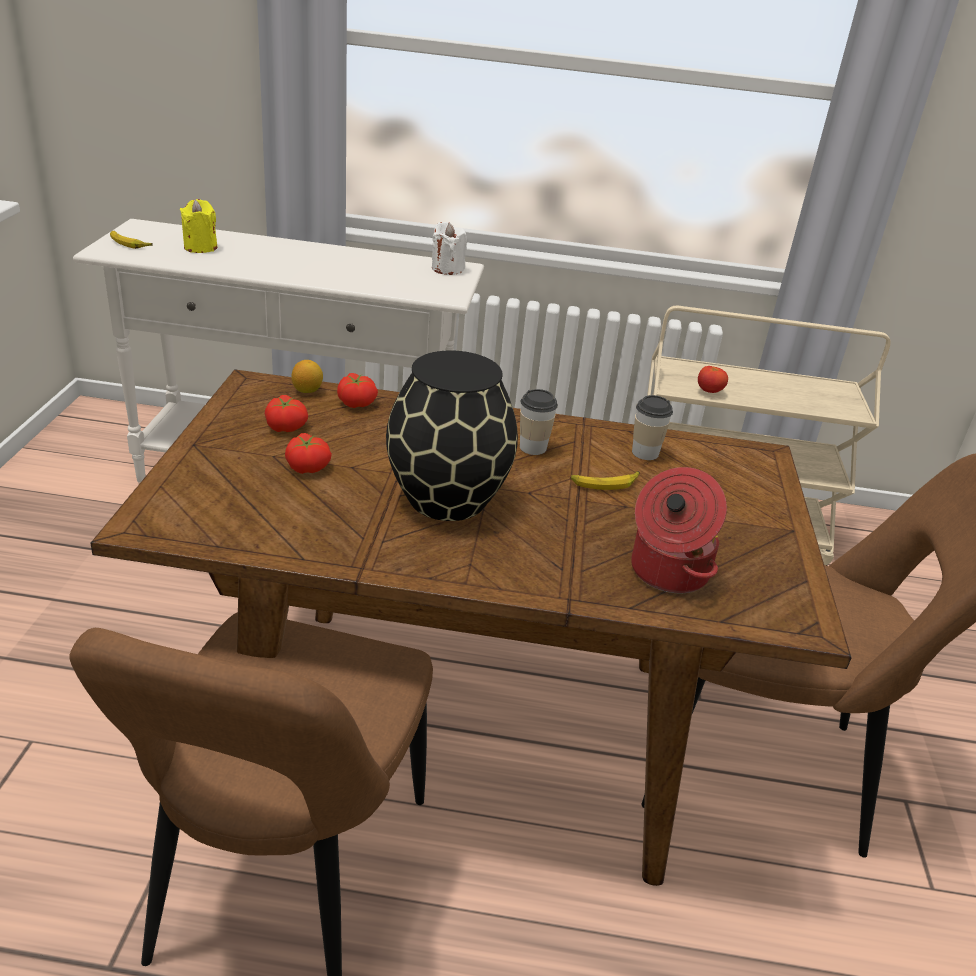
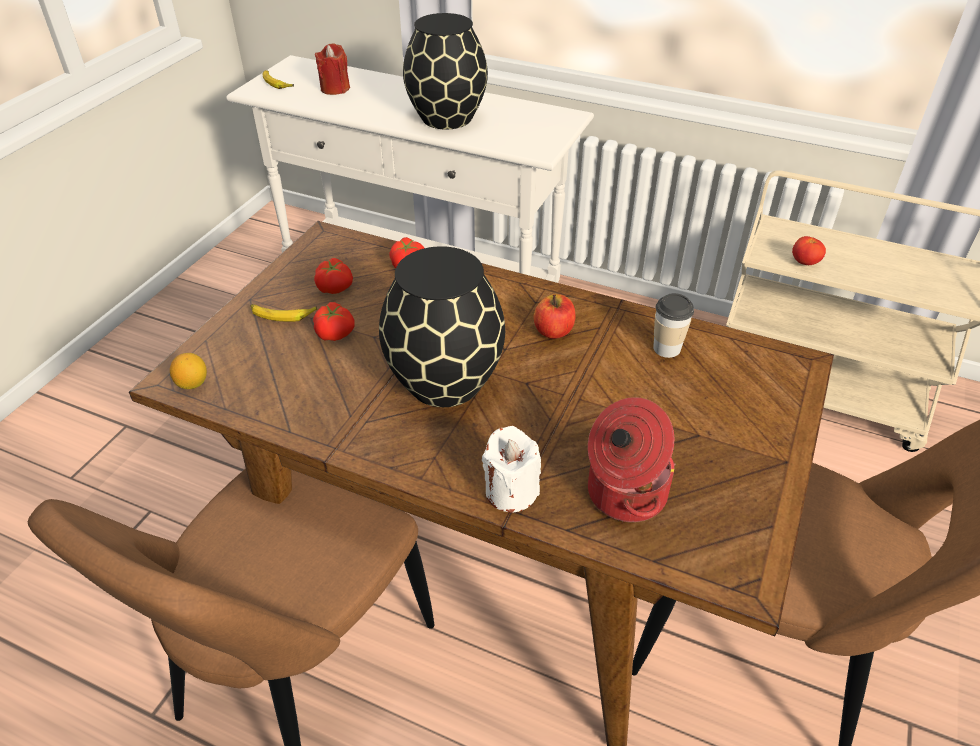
camera: 20 degrees right, 10 degrees up
yellow candle [180,199,218,253] -> red candle [315,43,350,95]
lemon [291,360,323,393] -> lemon moved to [170,353,207,389]
white candle [432,222,467,275] -> white candle moved to [482,426,541,513]
cup [520,389,558,455] -> apple [534,294,575,339]
banana [570,471,640,490] -> banana moved to [251,304,317,322]
none -> black vase [403,13,488,129]

